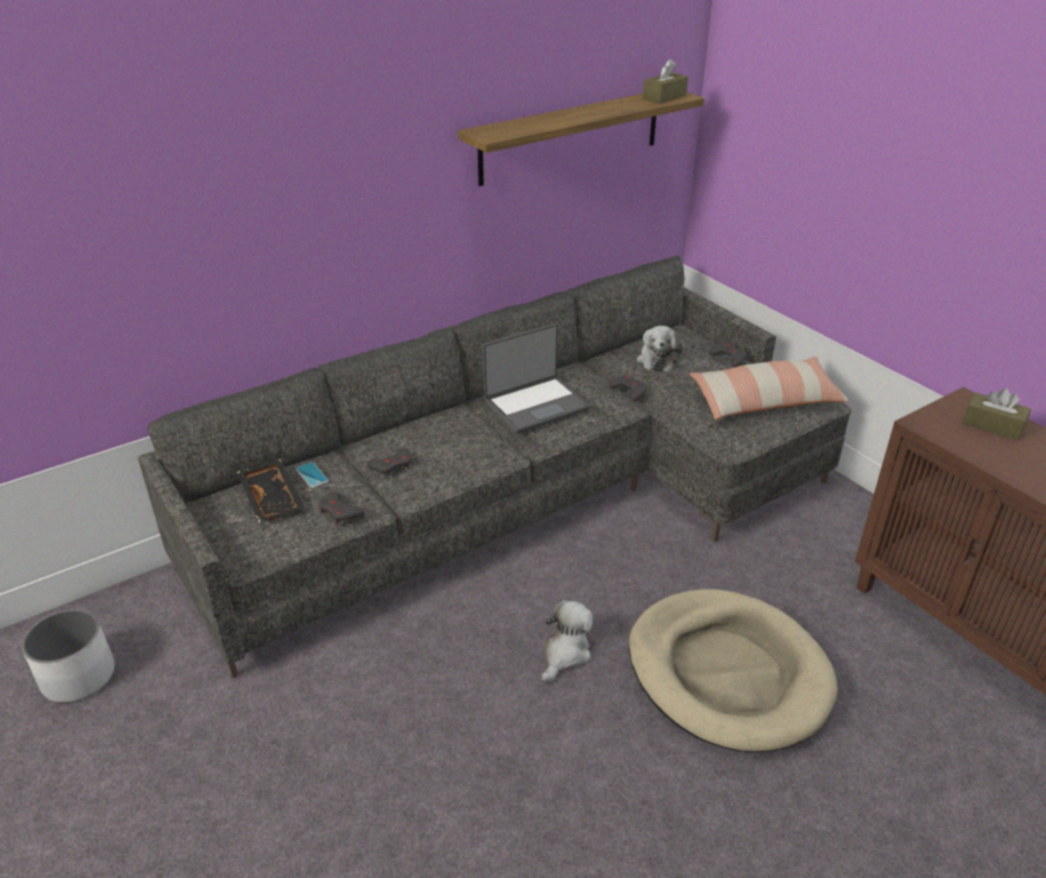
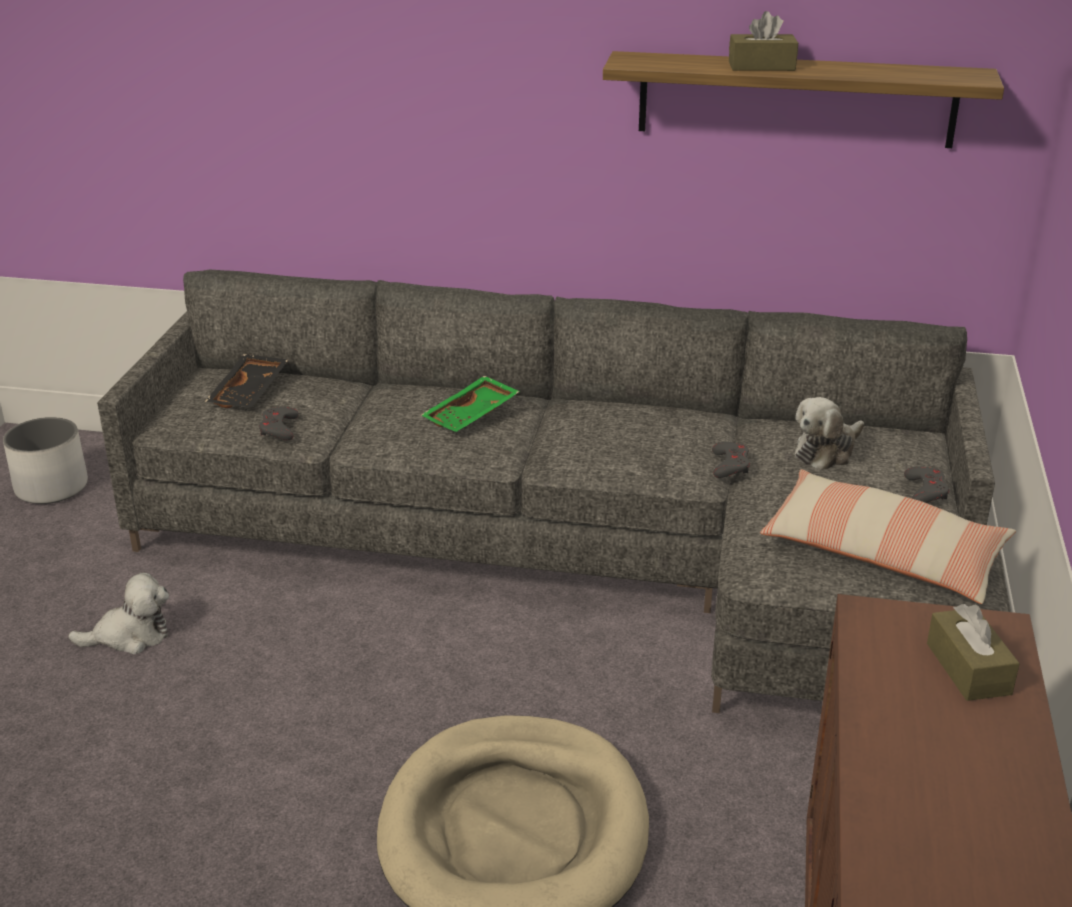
camera: 45 degrees right, 5 degrees down
phone [296,462,329,488] -> none
grey game controller [367,448,412,476] -> none
laptop [483,323,589,434] -> none
plush toy [542,600,593,683] -> plush toy moved to [68,573,169,654]
brown tissue box [643,59,688,104] -> brown tissue box moved to [729,11,798,71]
none -> green tray [421,376,520,432]

